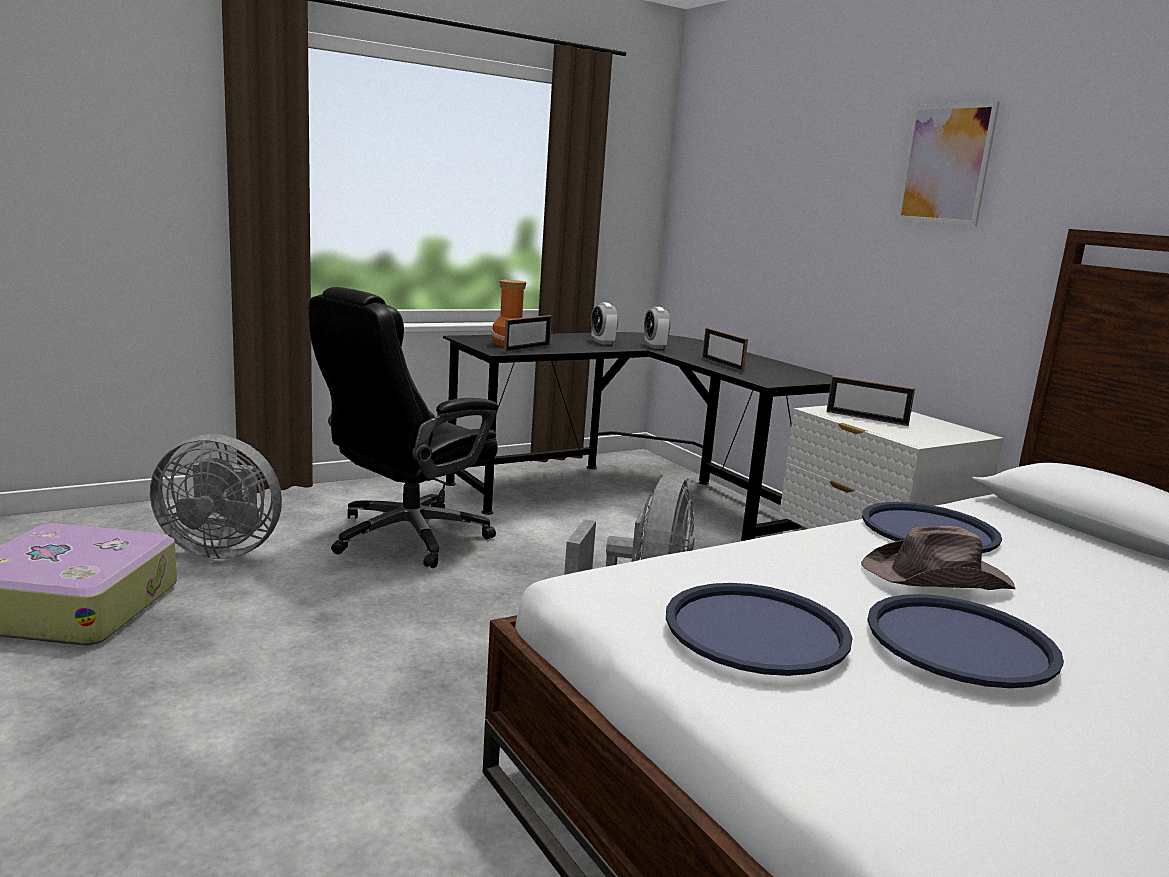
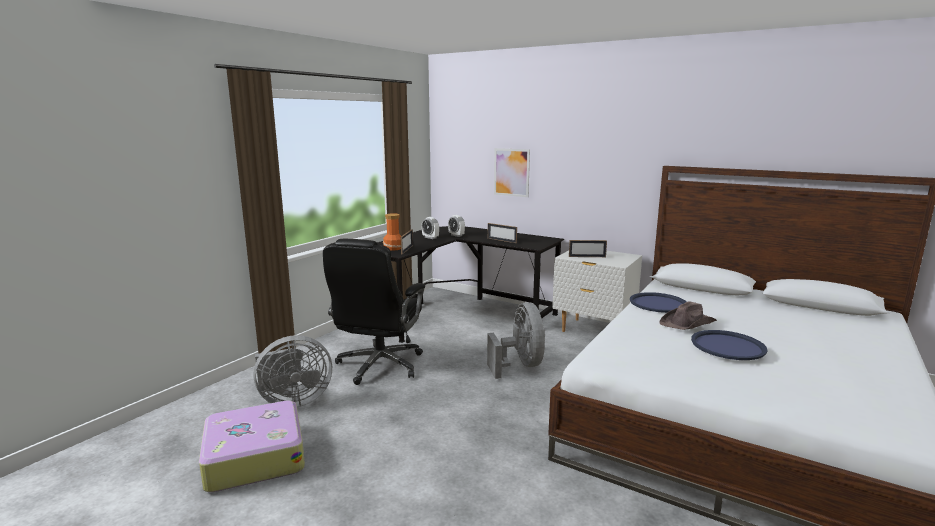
camera: 25 degrees left, 0 degrees up
blue tray [666,583,853,676] -> none
picture [896,101,1000,226] -> picture moved to [494,148,530,197]

